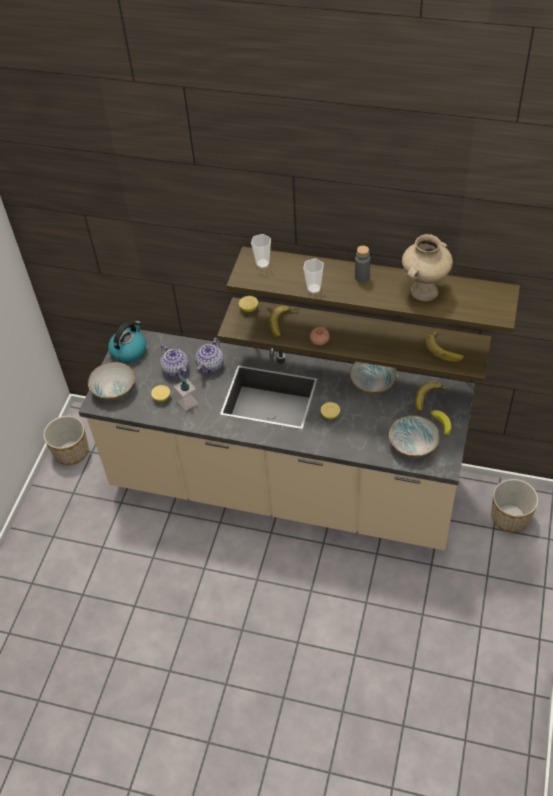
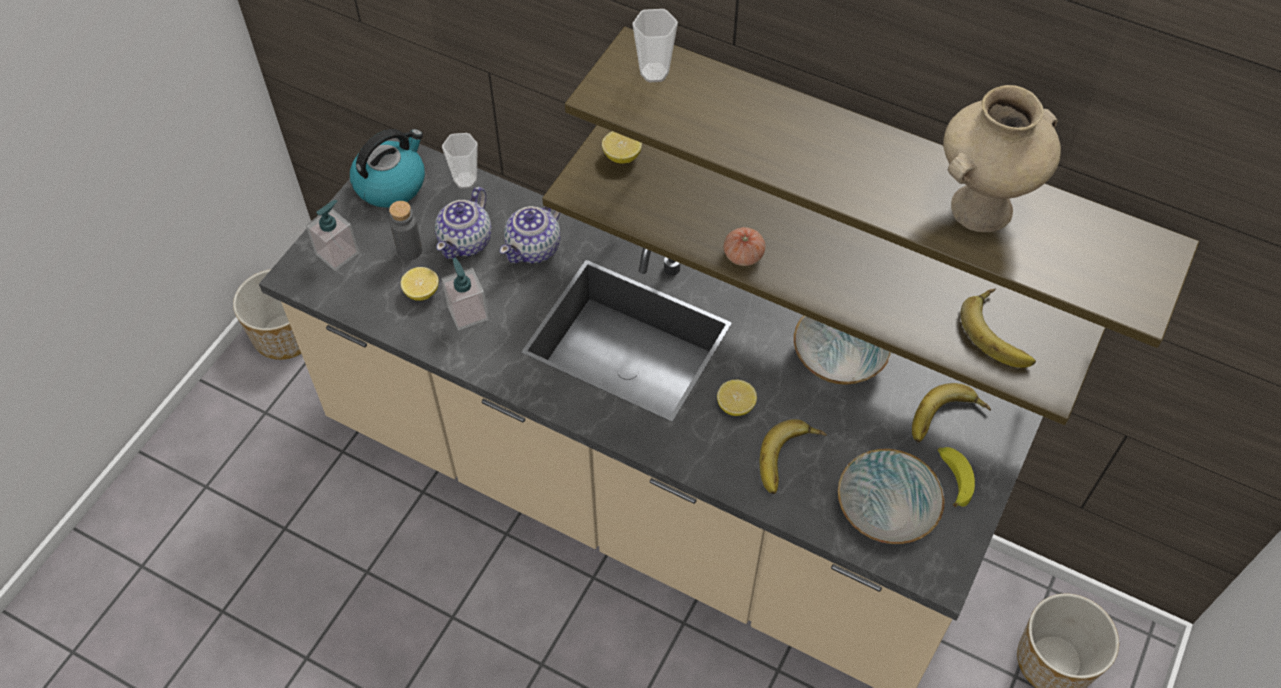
camera: 10 degrees right, 5 degrees up
bowl [88,362,135,400] -> soap dispenser [306,200,359,271]
teapot [160,344,189,377] -> teapot turned 45 degrees clockwise [435,187,491,259]
banana [269,305,298,338] -> banana moved to [760,419,827,494]
cup [303,258,324,294] -> cup moved to [442,133,478,189]
grey bottle [355,246,370,283] -> grey bottle moved to [389,201,422,260]

